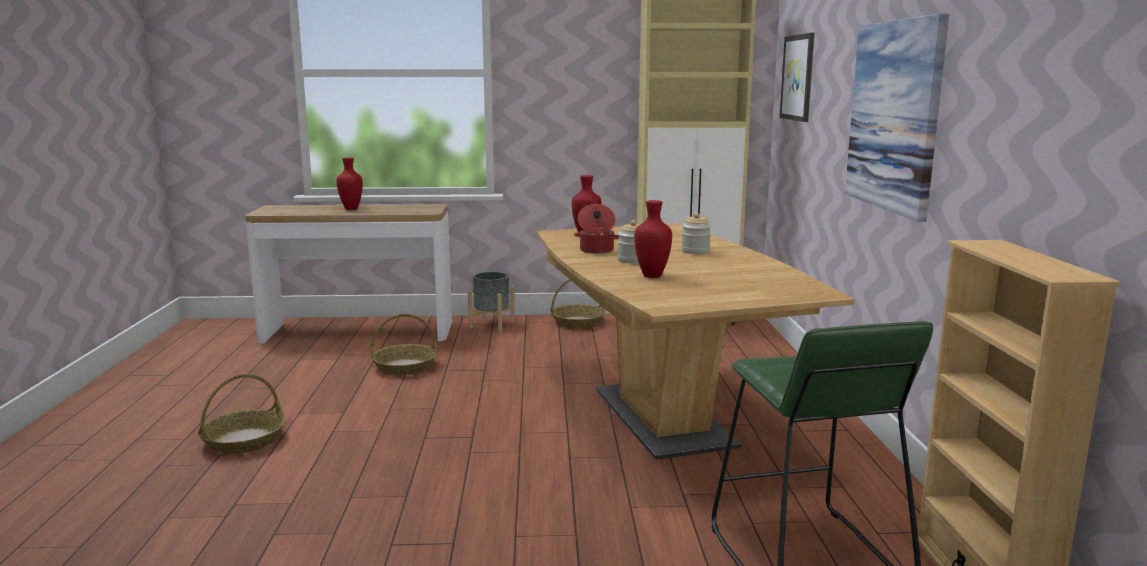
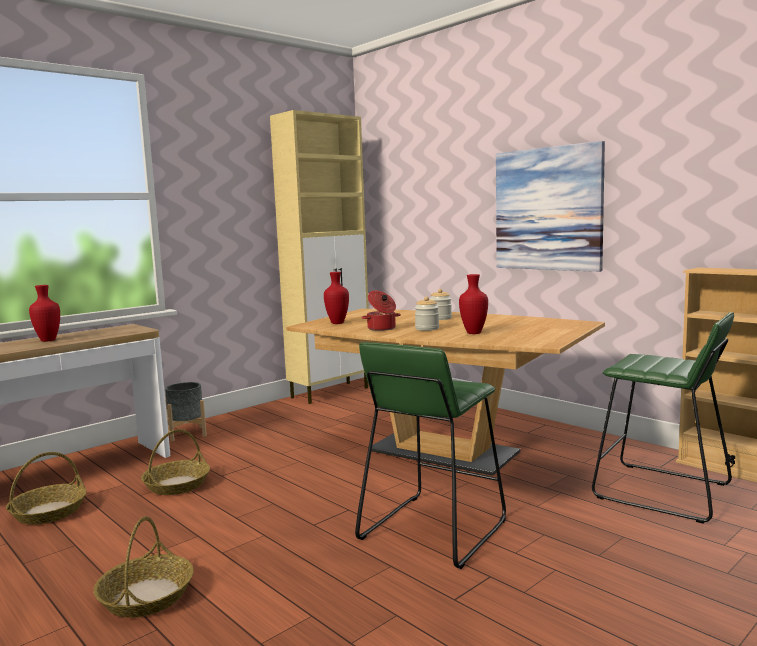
camera: 40 degrees left, 5 degrees down
basket [550,279,605,328] -> basket moved to [6,452,87,525]
picture [780,33,814,122] -> none
none -> green stool [355,342,506,569]

